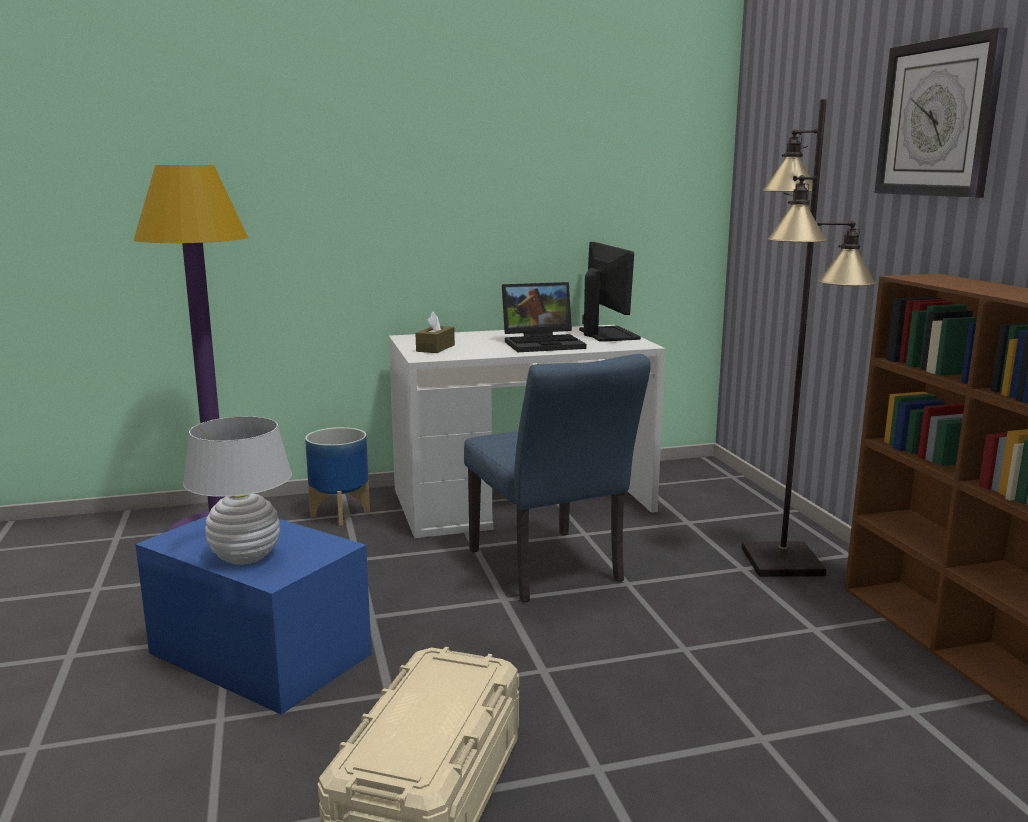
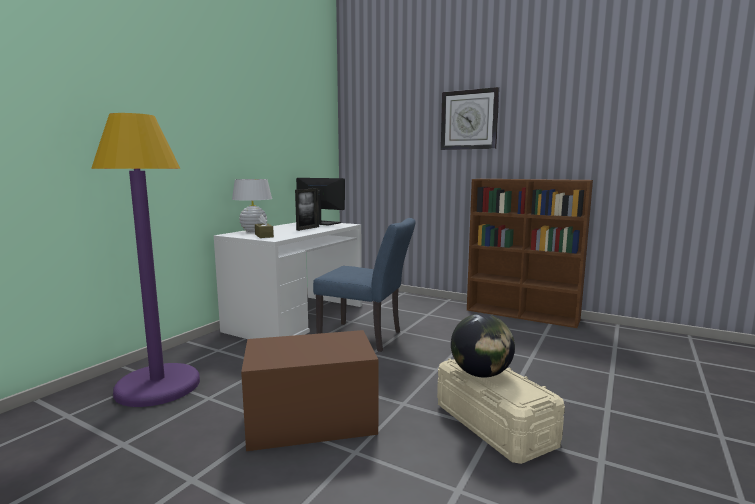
camera: 45 degrees left, 5 degrees down
blue storage box [135,516,372,715] -> brown storage box [241,330,378,451]
white table lamp [183,416,292,565] -> white table lamp moved to [232,179,272,232]
planter [305,427,370,526] -> none
laptop [502,282,586,352] -> picture frame [295,188,319,231]
black floor lamp [741,99,876,577] -> none
none -> globe [451,314,515,378]

